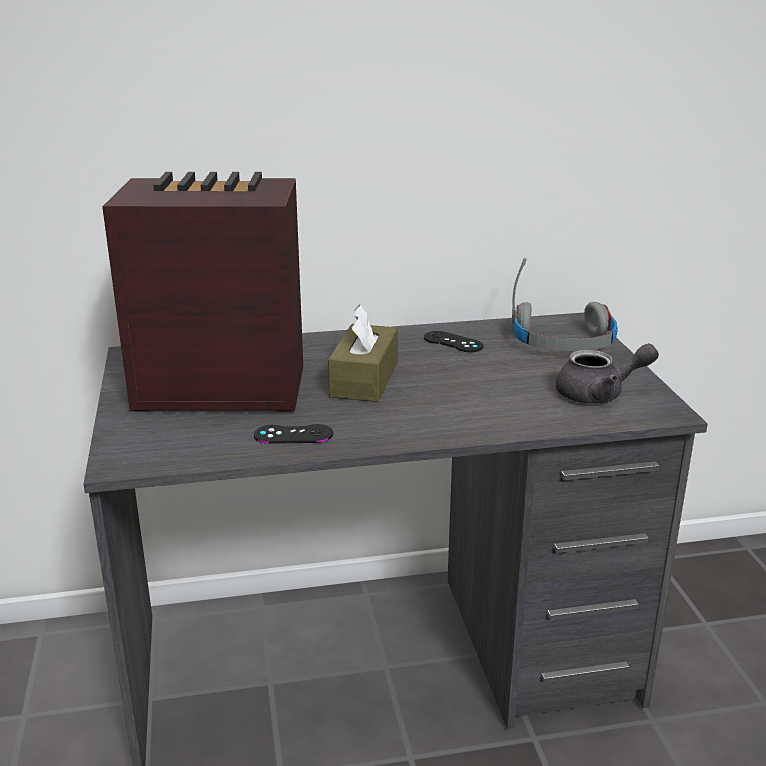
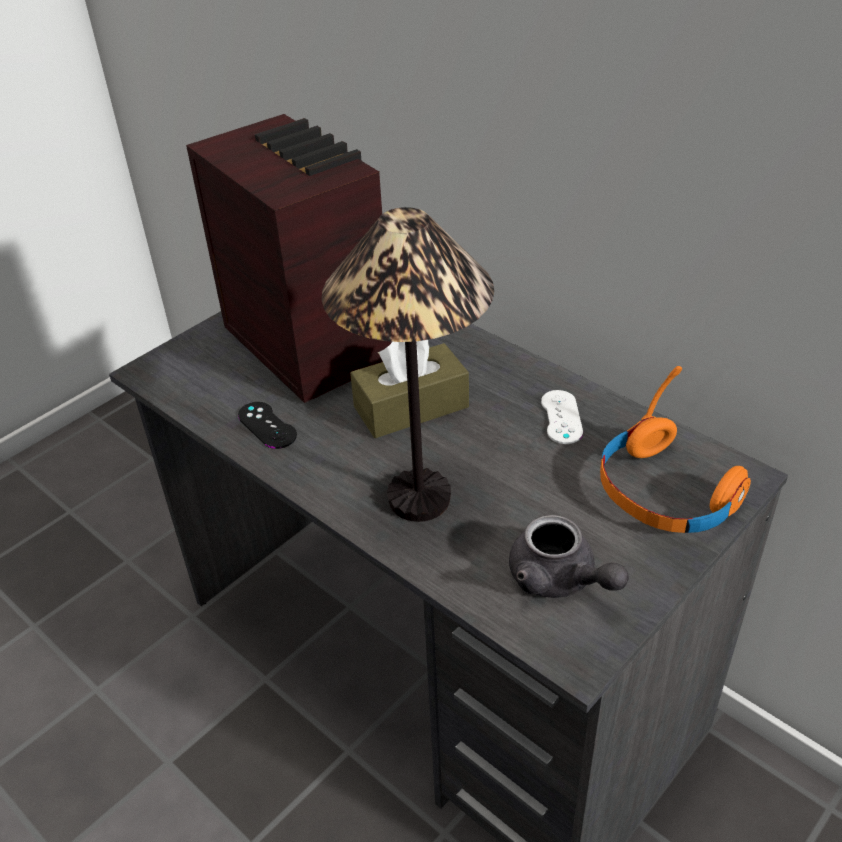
camera: 55 degrees right, 15 degrees up
black game controller [424,331,484,352] -> white game controller [541,390,583,444]
grey headphones [512,258,617,351] -> orange headphones [600,366,751,533]
none -> table lamp [321,207,494,522]

